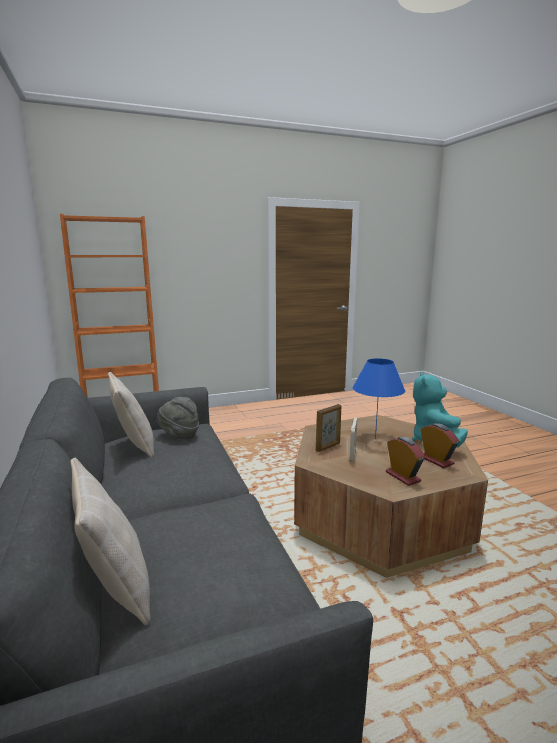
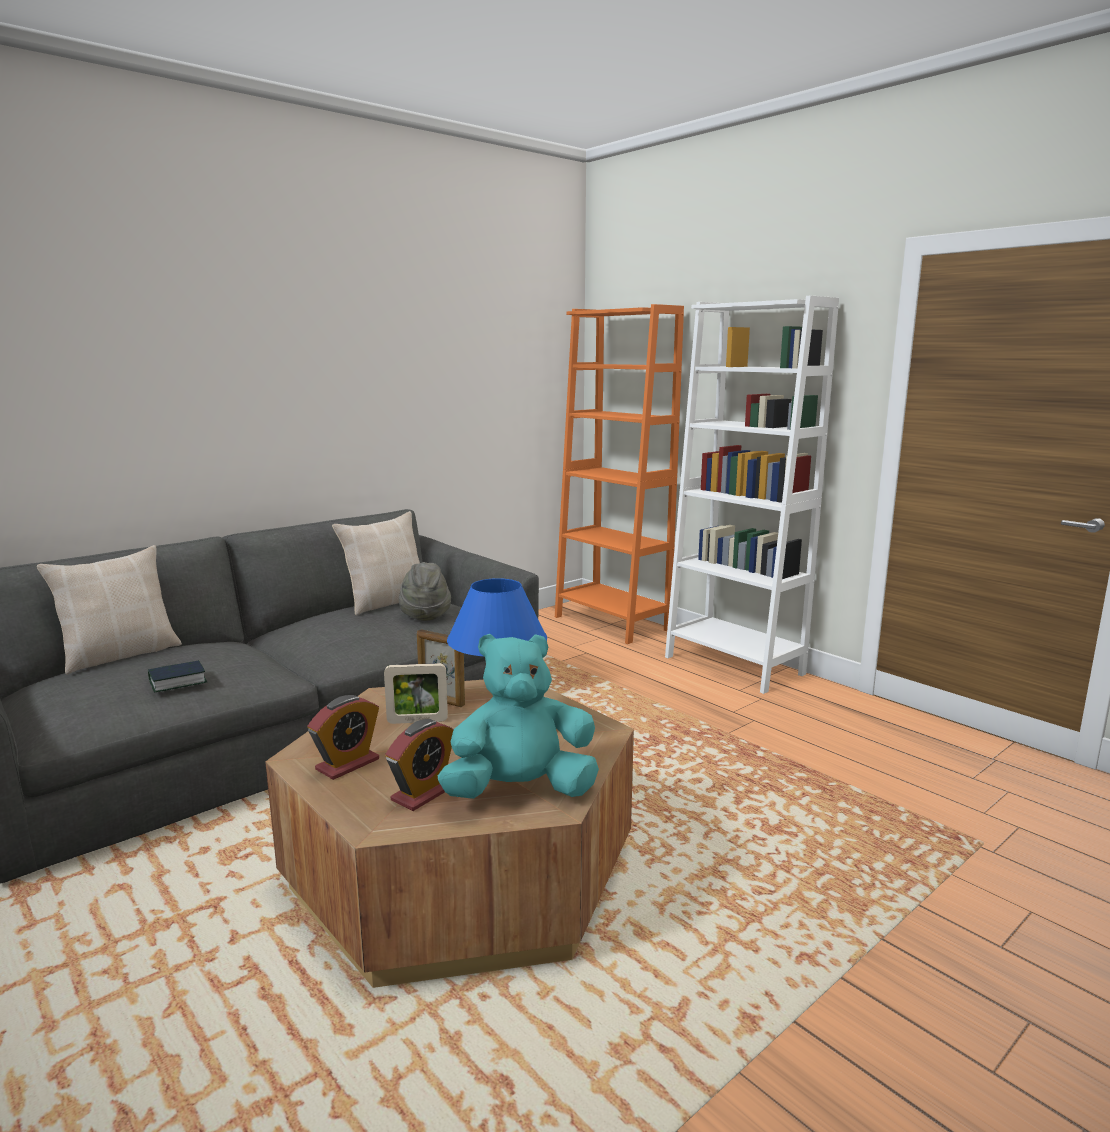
camera: 70 degrees right, 0 degrees up
none -> book [148,660,207,692]
none -> white bookcase [665,296,839,694]

